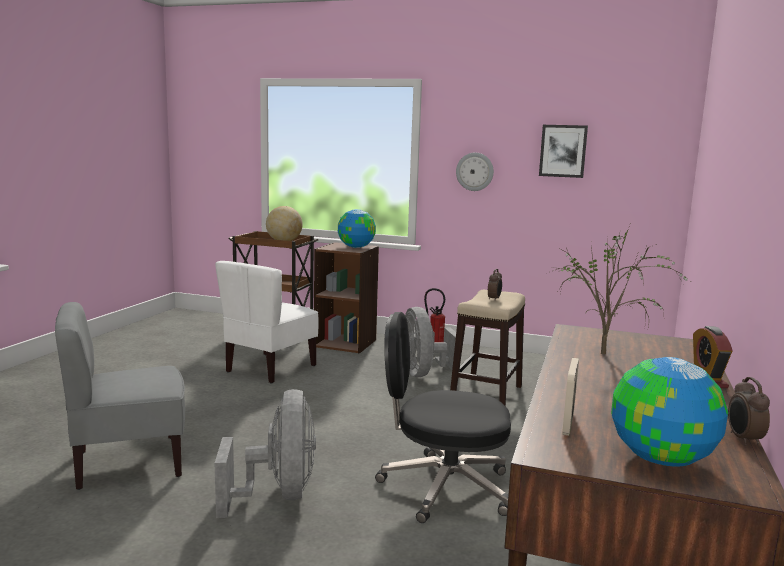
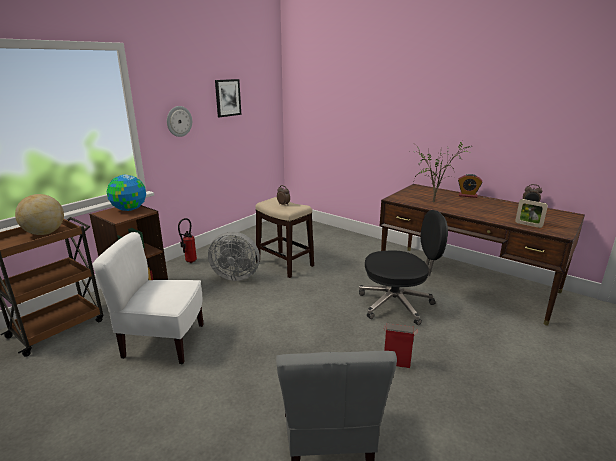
camera: 70 degrees left, 10 degrees up
white chair [215,261,318,384] -> white chair turned 135 degrees clockwise [92,232,204,364]
grey fan [215,389,316,518] -> cardboard box [384,323,418,368]
black office chair [375,312,511,523] -> black office chair turned 120 degrees counterclockwise [359,210,448,325]
globe [611,357,728,467] -> none

